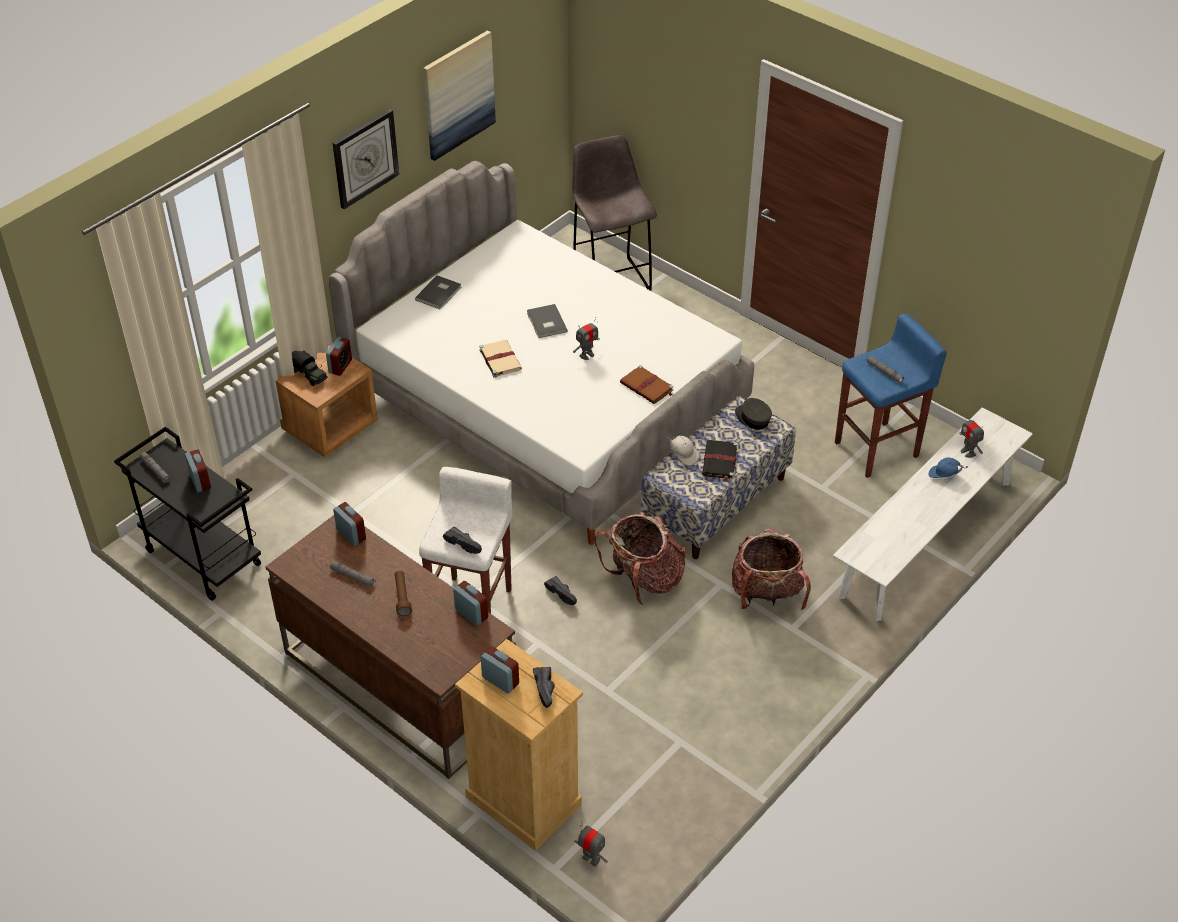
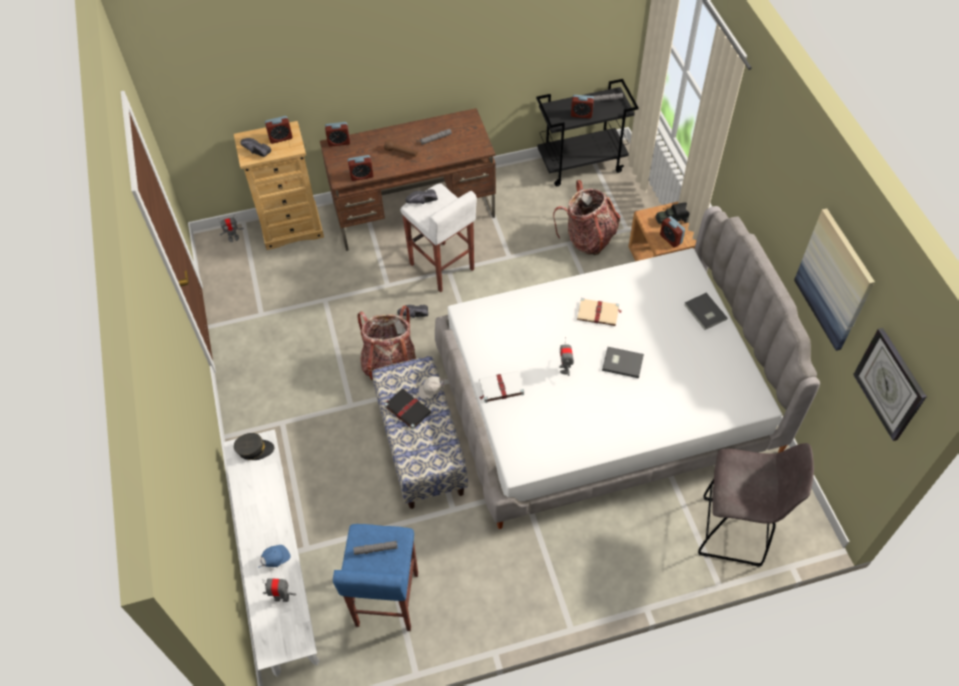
camera: 125 degrees right, 10 degrees up
wall clock [333,109,399,209] -> wall clock moved to [853,328,927,441]
alarm clock [333,502,366,546] -> alarm clock moved to [325,122,350,147]
brown book [620,365,673,404] -> white book [479,371,524,403]
backpack [732,527,811,610] -> backpack moved to [553,180,620,255]
grey cap [735,398,772,430] -> grey cap moved to [234,433,274,460]

